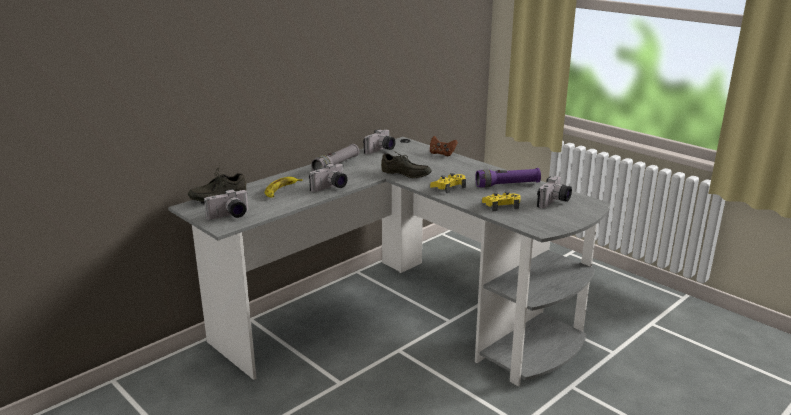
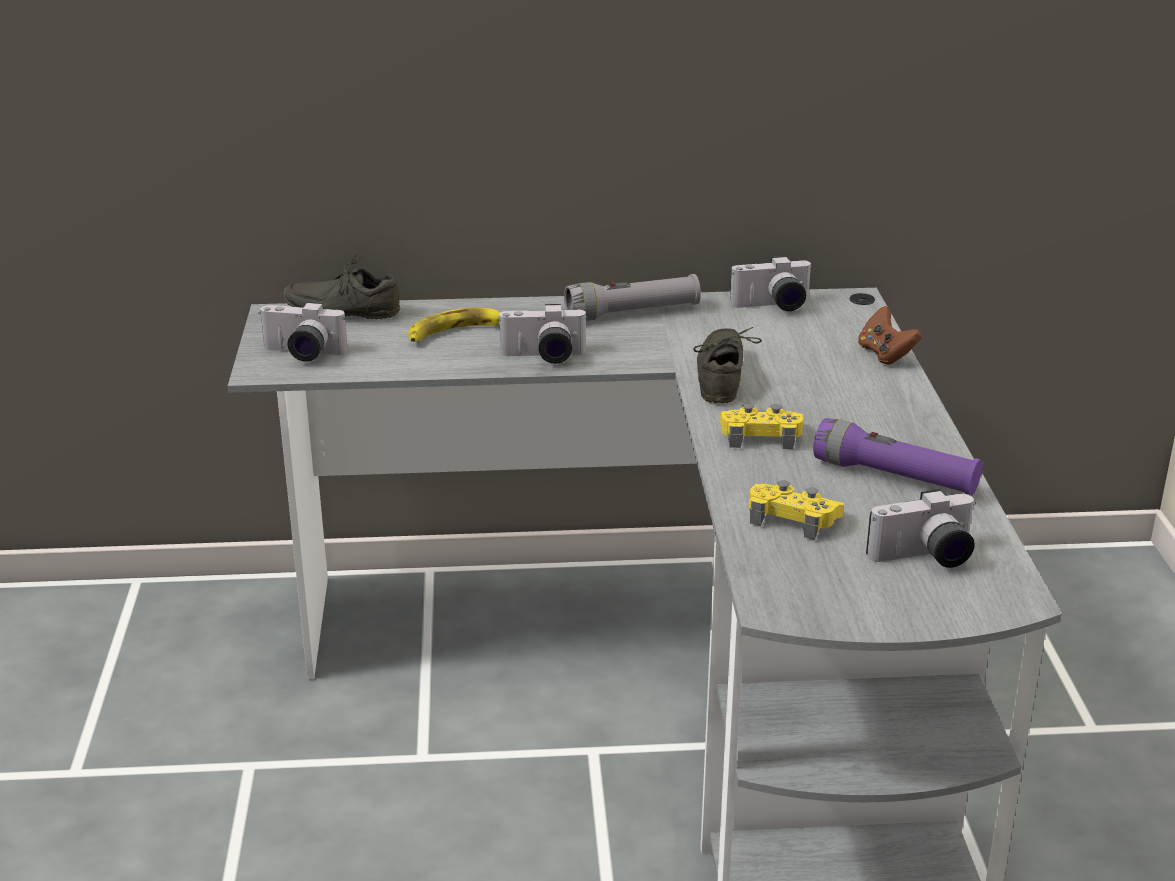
camera: 40 degrees right, 5 degrees up
grey shoe [381,151,432,178] -> grey shoe turned 150 degrees counterclockwise [693,327,762,403]

